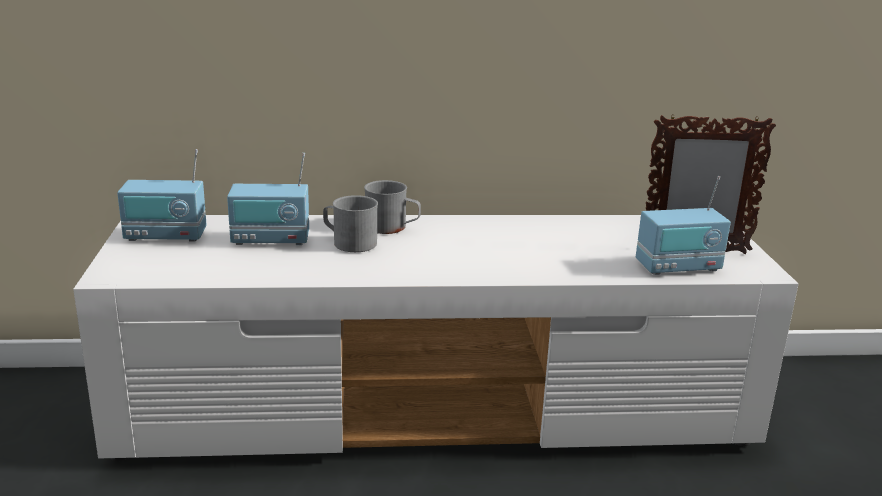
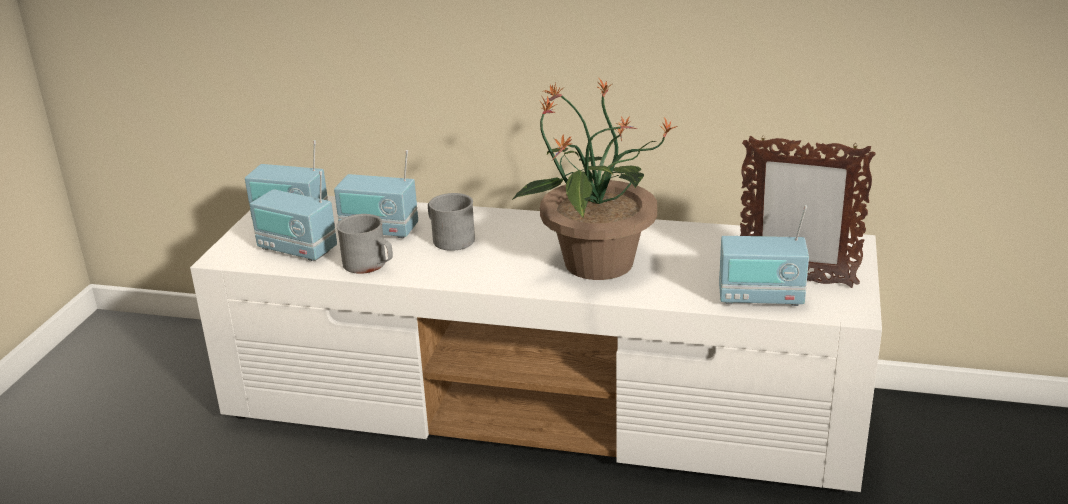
camera: 20 degrees right, 5 degrees up
grey mug [364,180,421,234] -> grey mug moved to [336,214,393,274]
none -> radio [250,171,337,261]
none -> potted plant [512,79,678,280]

